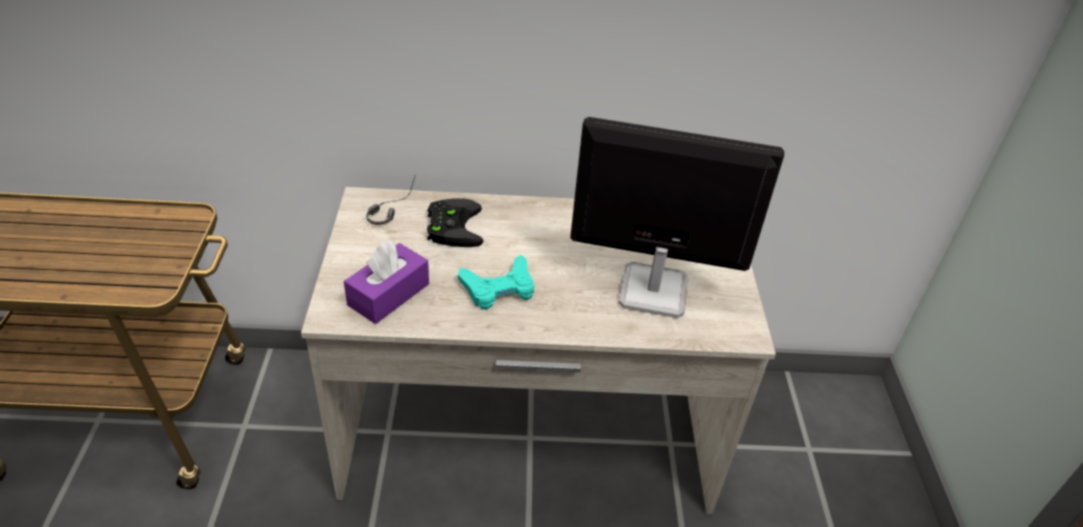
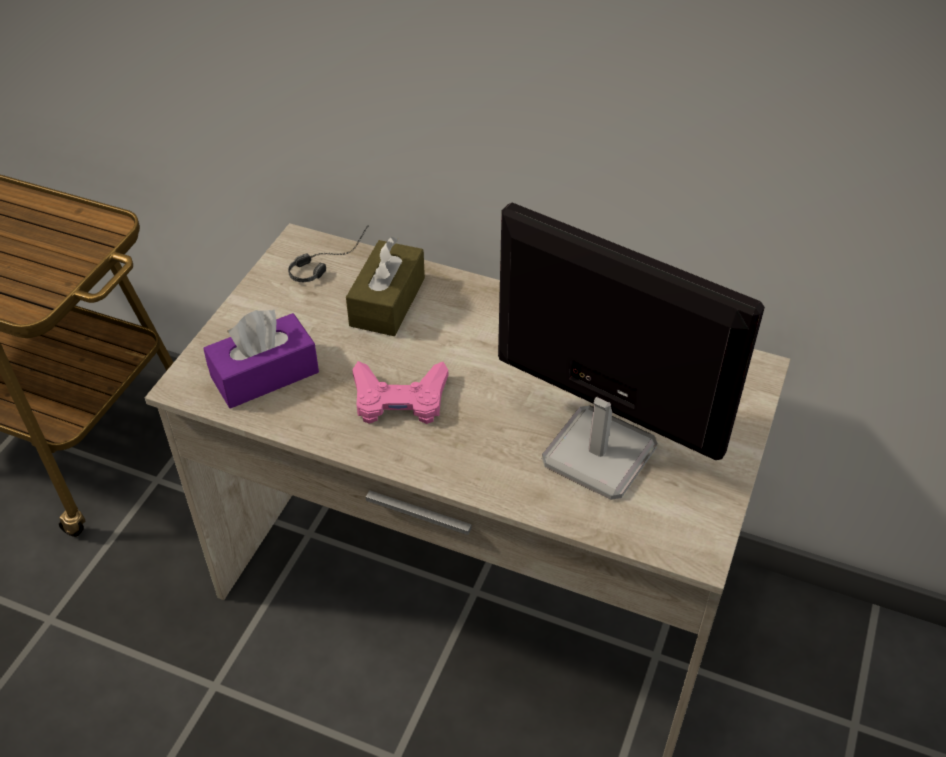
camera: 25 degrees right, 5 degrees up
black game controller [427,198,483,247] -> brown tissue box [346,236,425,336]
turquoise game controller [458,255,534,310] -> pink game controller [352,361,448,424]

